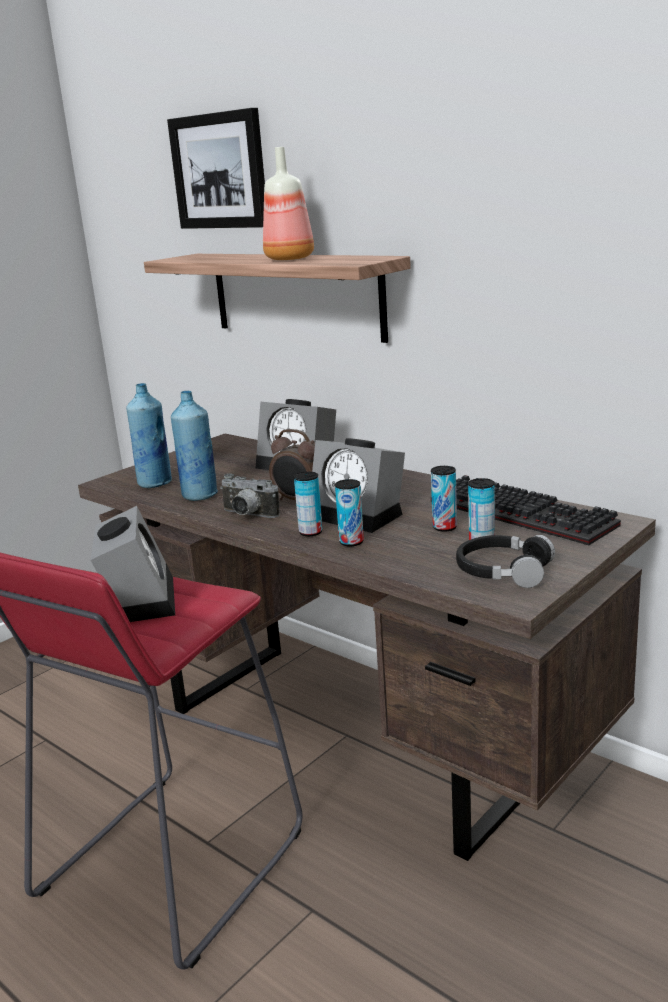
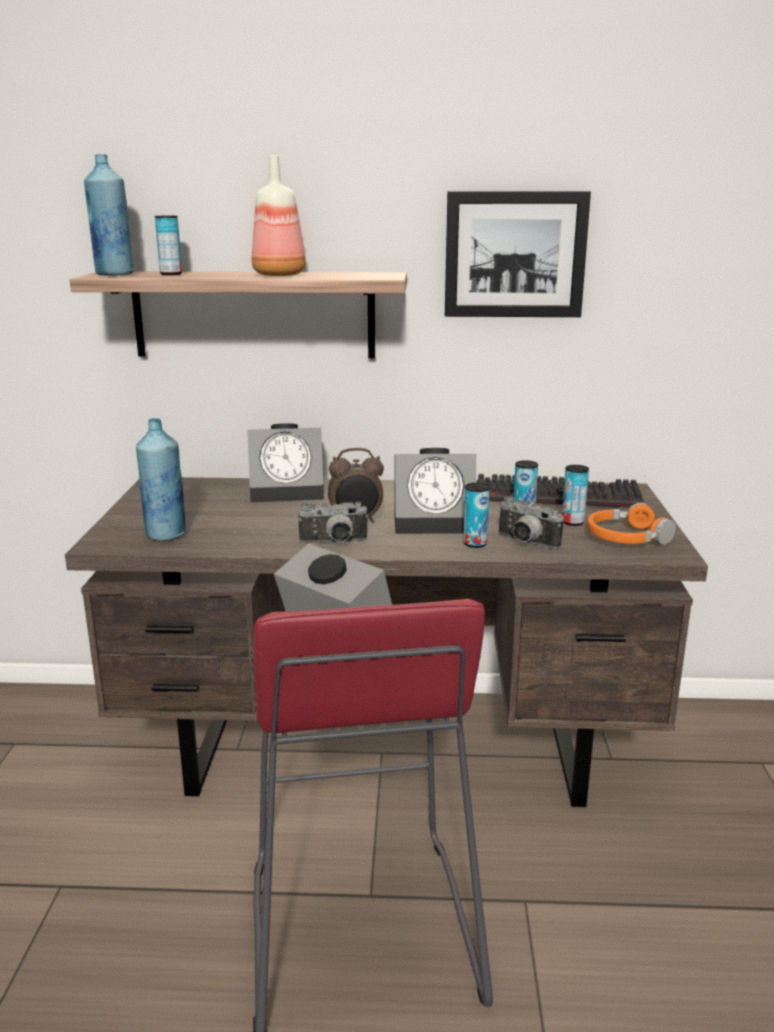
camera: 40 degrees left, 0 degrees up
picture [167,108,265,229] -> picture moved to [445,191,591,317]
blue bottle [171,391,218,501] -> blue bottle moved to [84,154,135,276]
can [294,471,323,536] -> can moved to [155,216,182,275]
black headphones [456,535,555,588] -> orange headphones [587,503,676,545]
none -> camera [498,496,564,549]

